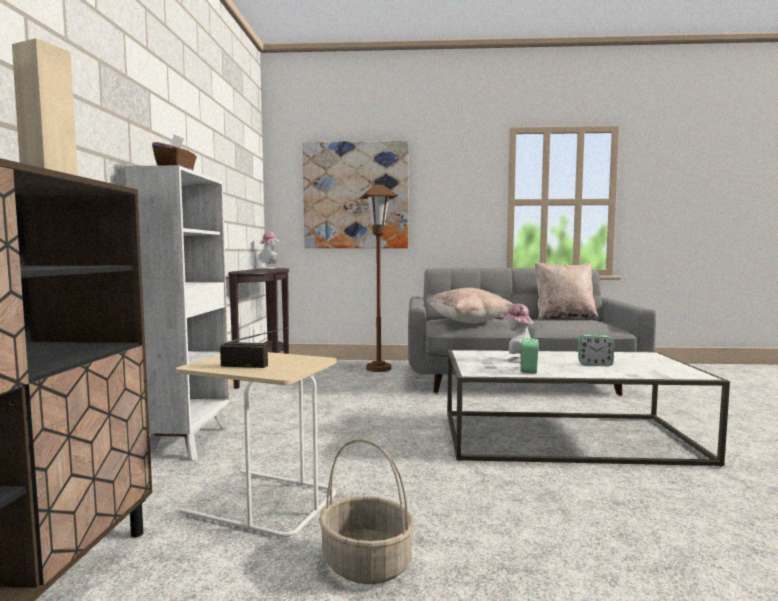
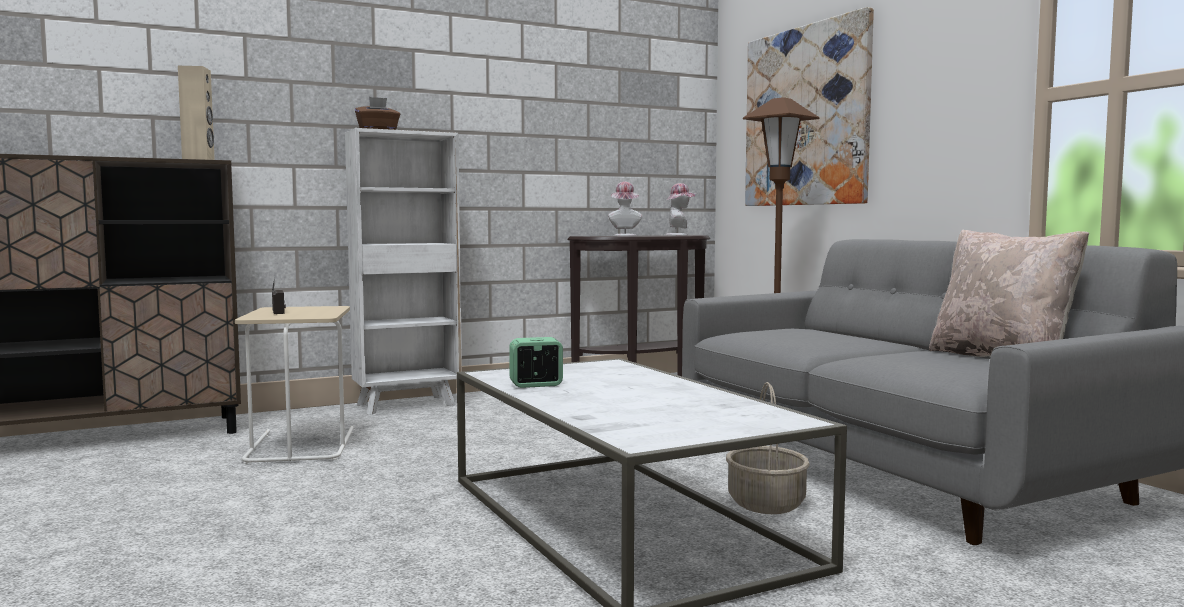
camera: 60 degrees right, 0 degrees up
basket [319,439,415,584] -> basket moved to [726,382,810,514]
beige pillow [428,288,513,323] -> none
hat [500,303,534,363] -> hat moved to [608,182,642,236]
alarm clock [578,334,614,366] -> none

